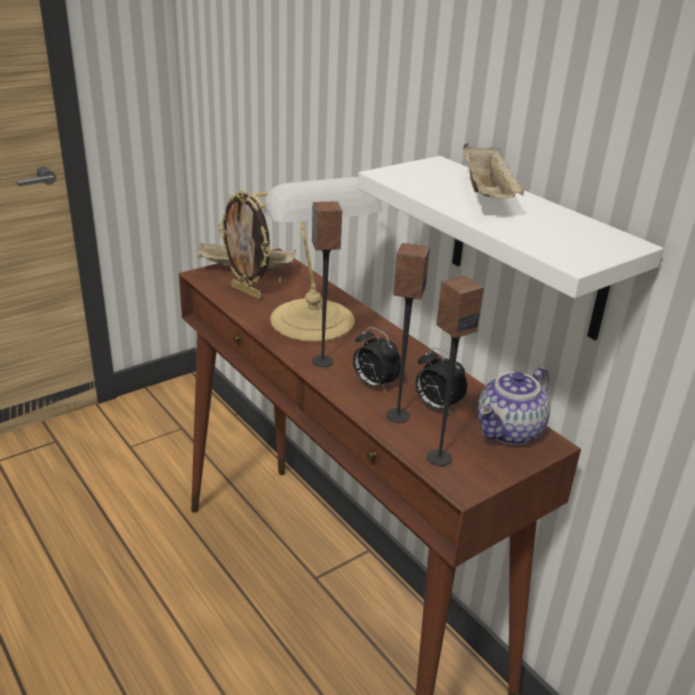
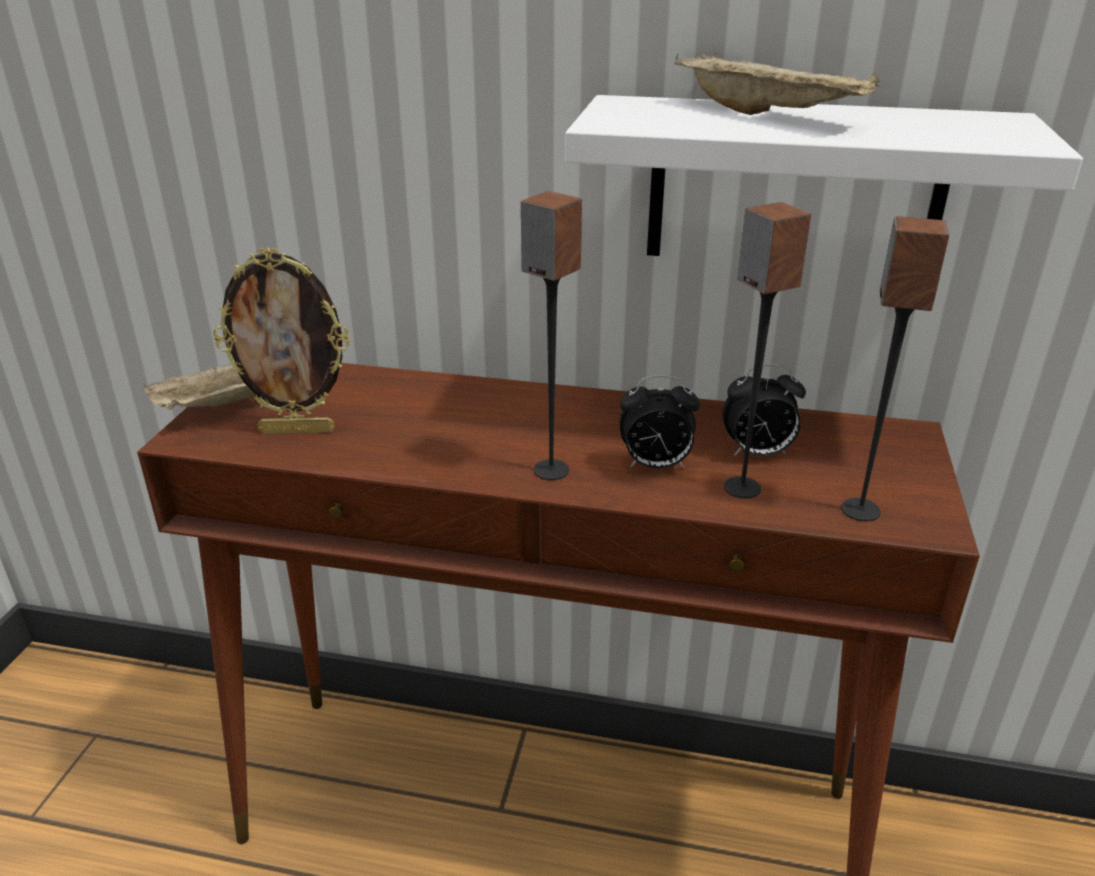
camera: 40 degrees left, 0 degrees up
table lamp [252,177,383,342] -> none
teapot [478,367,550,445] -> none

